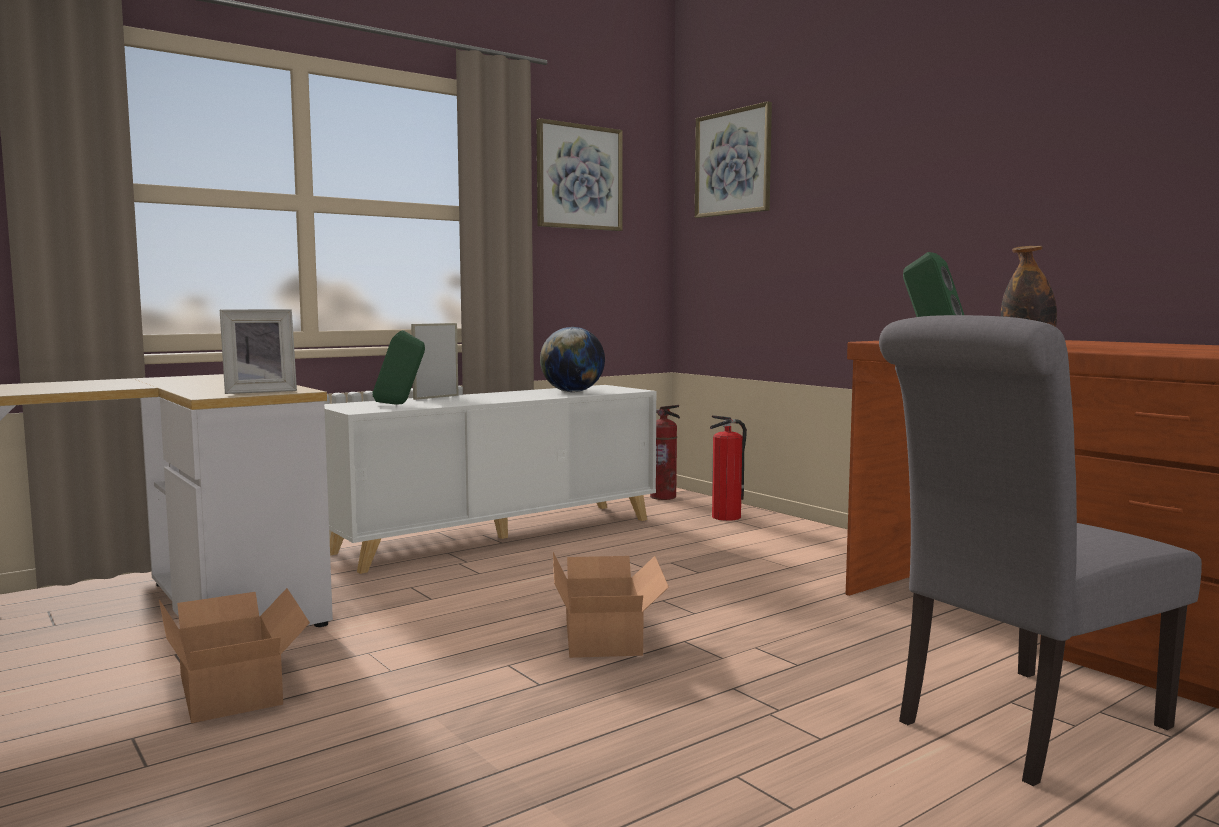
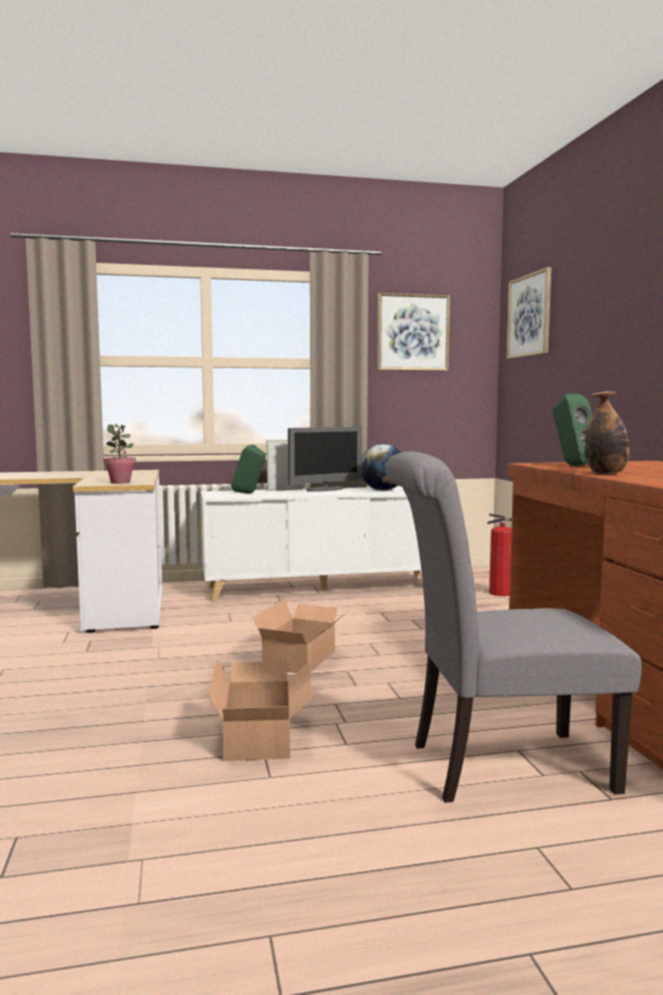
camera: 25 degrees right, 0 degrees up
cardboard box [159,588,310,723] -> cardboard box moved to [208,659,313,761]
picture frame [220,309,297,394] -> potted plant [104,424,136,484]
fire extinguisher [650,405,680,500] -> none
none -> monitor [288,427,362,492]

